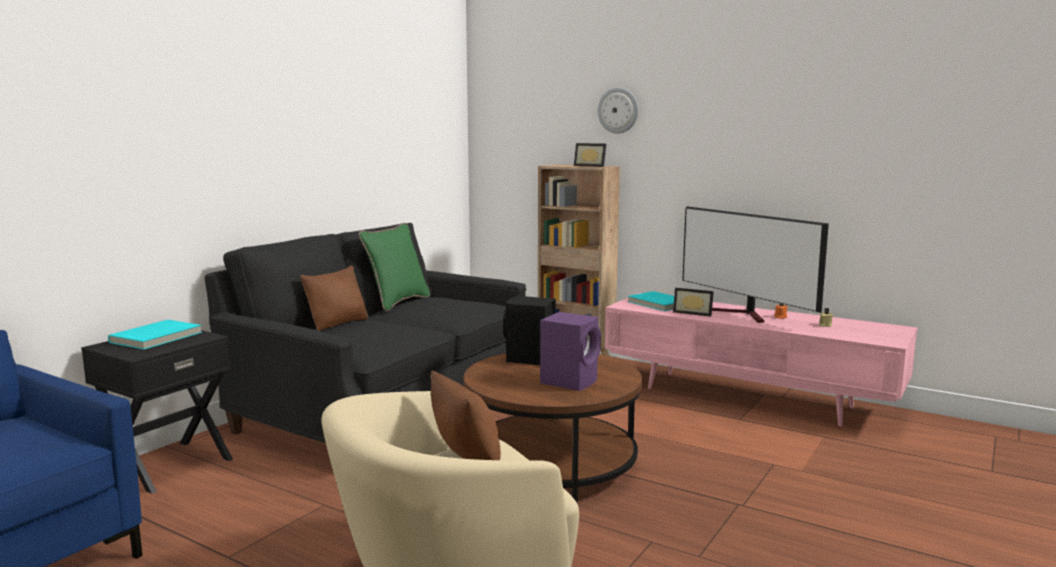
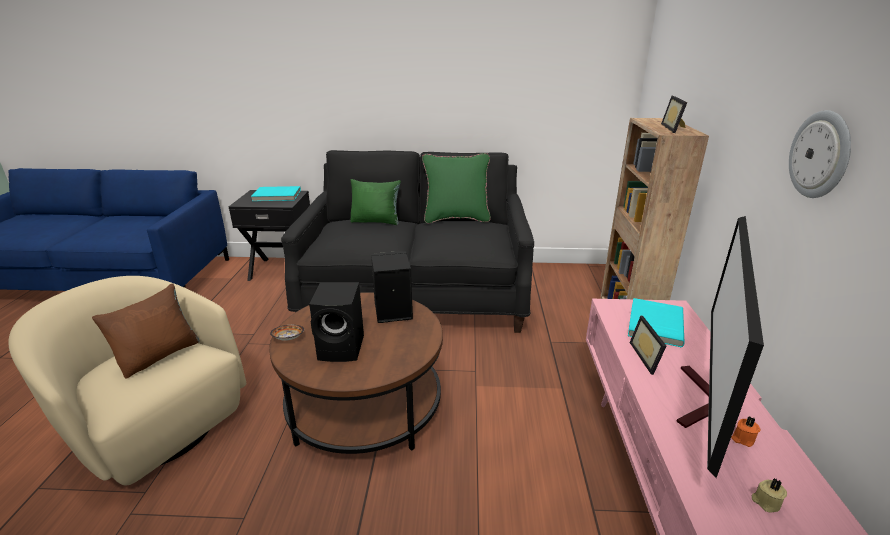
camera: 60 degrees right, 15 degrees up
brown pillow [300,265,369,331] -> green pillow [350,179,401,225]
purple speaker [540,312,601,391] -> black speaker [309,282,364,362]
wall clock [597,87,639,134] -> wall clock moved to [789,110,851,198]
none -> bowl [270,325,304,341]

